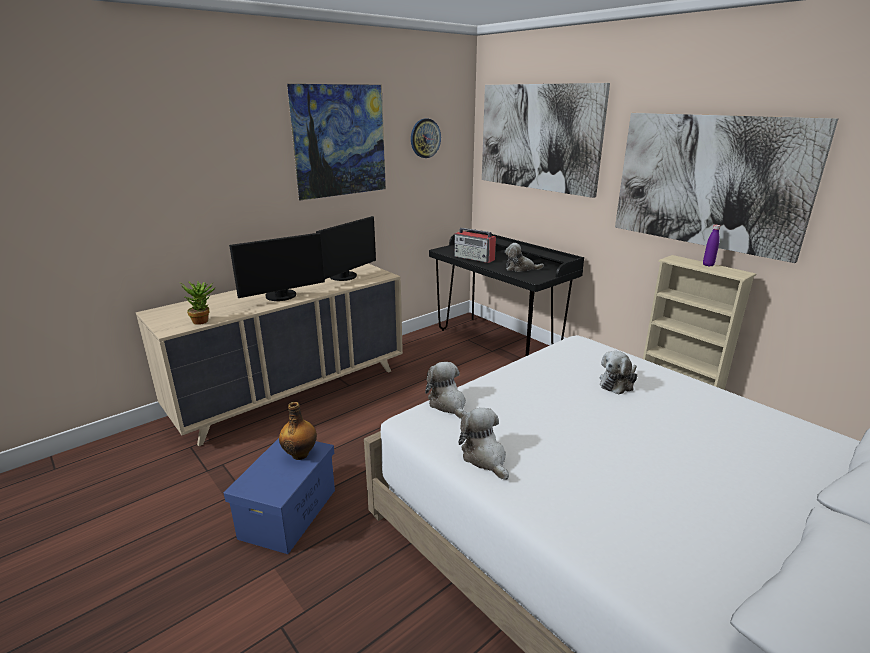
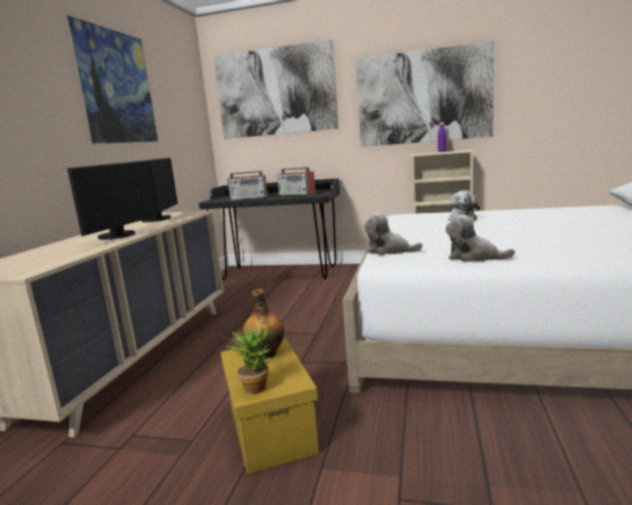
camera: 35 degrees left, 10 degrees down
potted plant [180,282,216,325] -> potted plant moved to [225,324,271,394]
blue storage box [224,438,335,554] -> yellow storage box [221,338,319,474]
wall clock [411,119,441,158] -> none
plush toy [505,243,544,272] -> radio [277,166,316,196]

